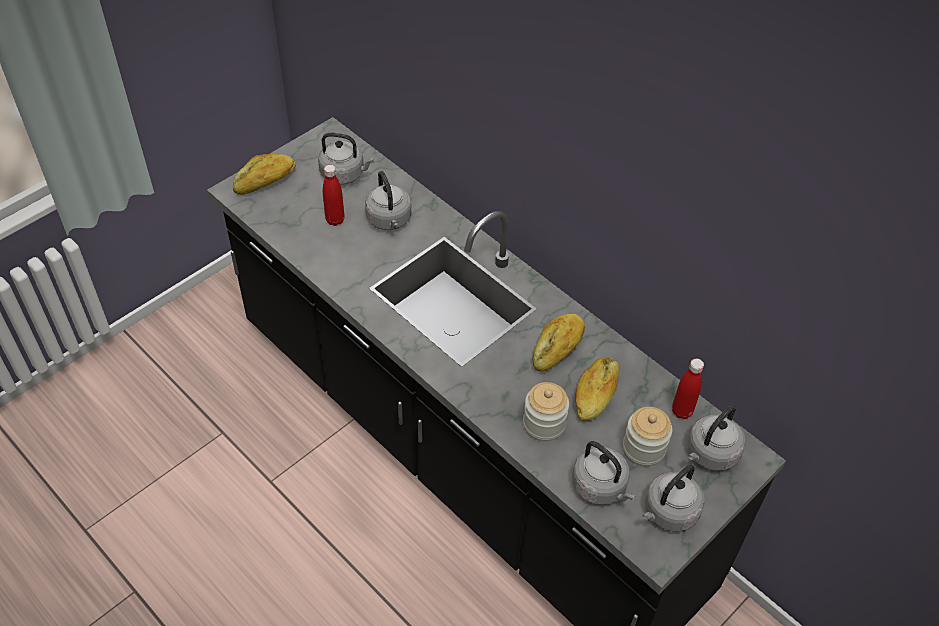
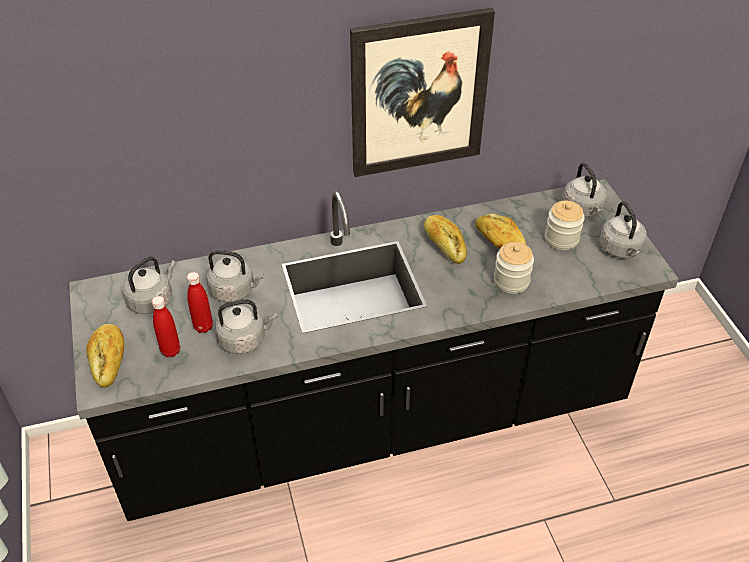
camera: 60 degrees left, 5 degrees down
grey kettle [572,441,636,505] -> grey kettle moved to [215,299,278,354]
red bottle [672,359,704,419] -> red bottle moved to [152,296,180,357]
none -> picture [350,8,495,177]

